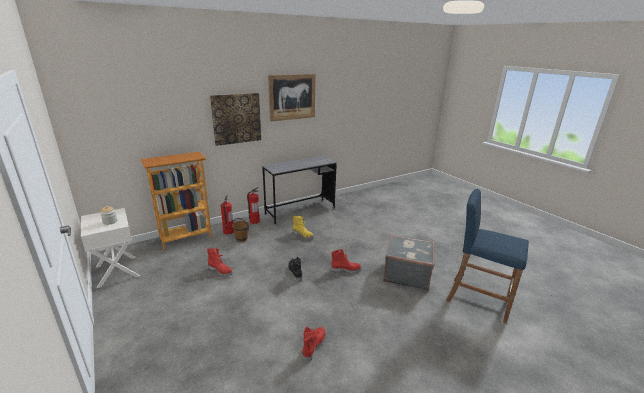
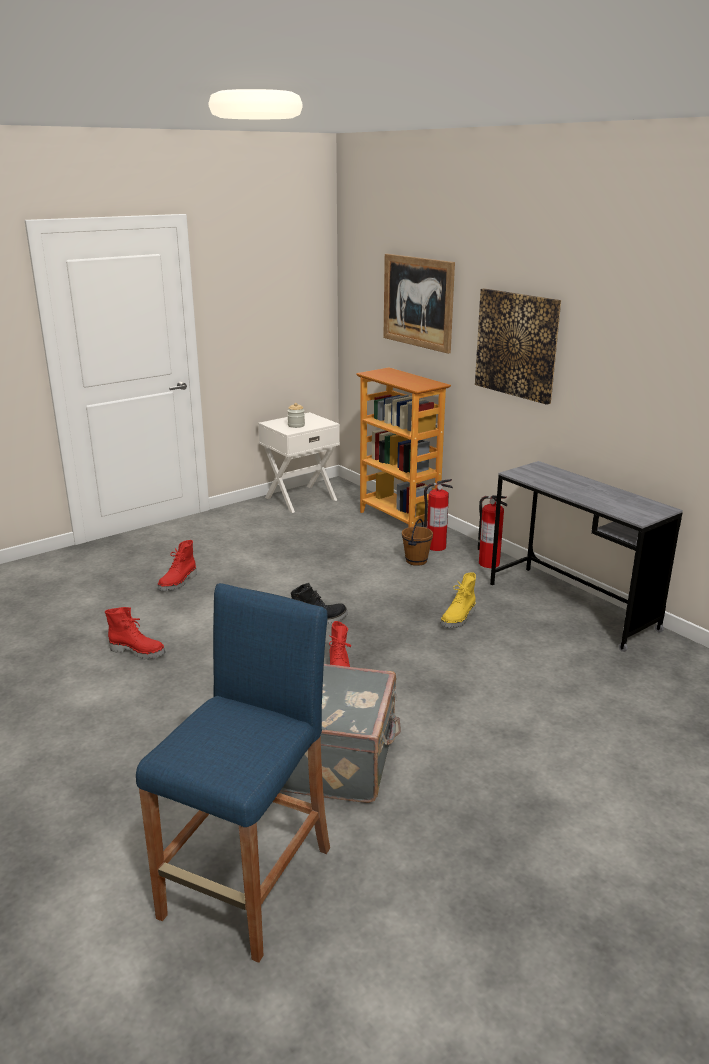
camera: 85 degrees right, 0 degrees up
red boot [207,248,232,277] -> red boot moved to [158,540,197,591]
picture [268,74,316,122] -> picture moved to [383,254,455,354]

